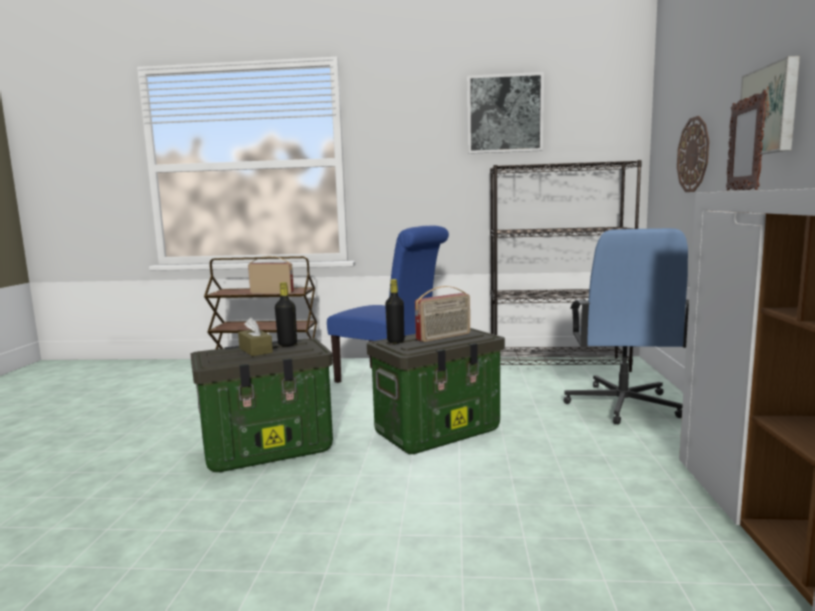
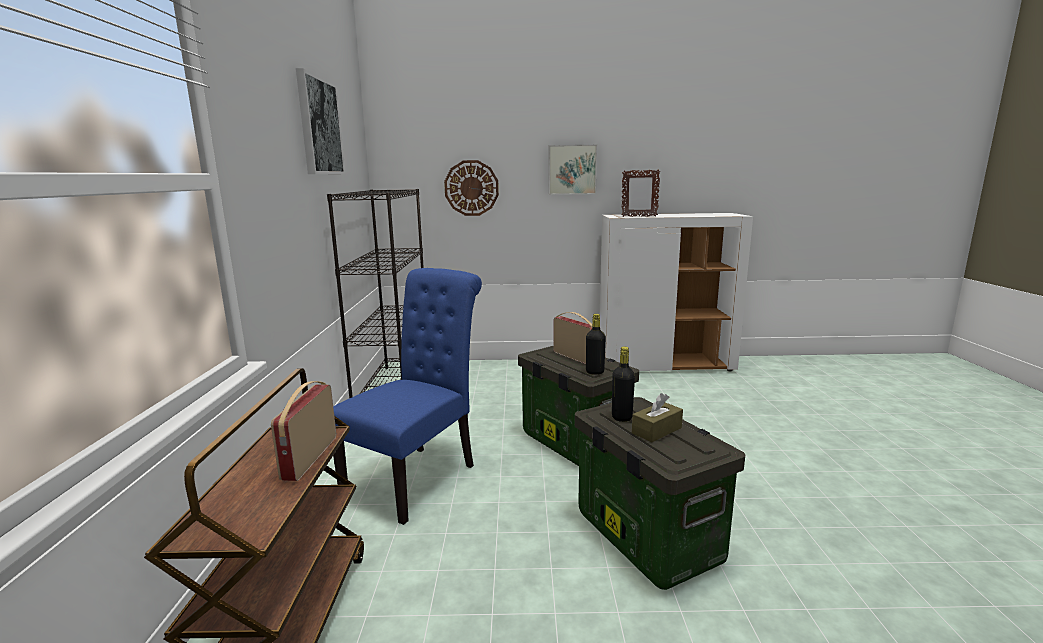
camera: 95 degrees left, 5 degrees up
blue office chair [563,228,689,425] -> none

